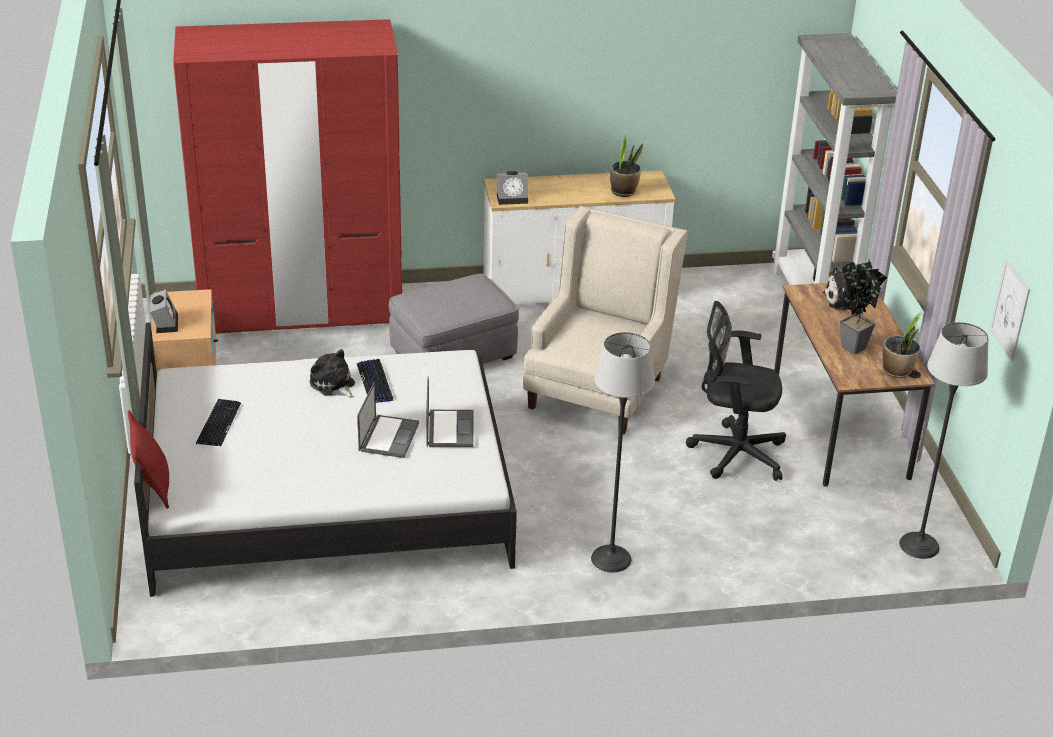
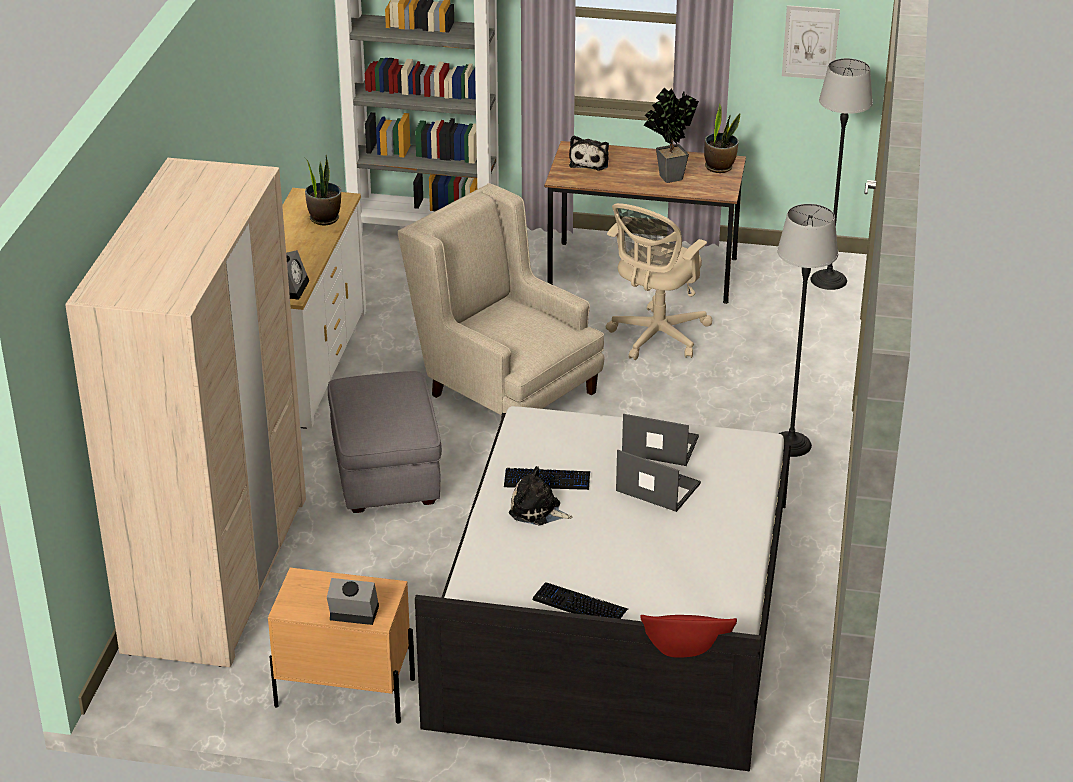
camera: 70 degrees left, 0 degrees up
red wardrobe [173,19,402,333] -> beige wardrobe [65,158,306,667]
plush toy [310,349,355,398] -> plush toy turned 45 degrees clockwise [509,466,573,525]
black office chair [686,301,786,481] -> beige office chair [606,203,713,360]

